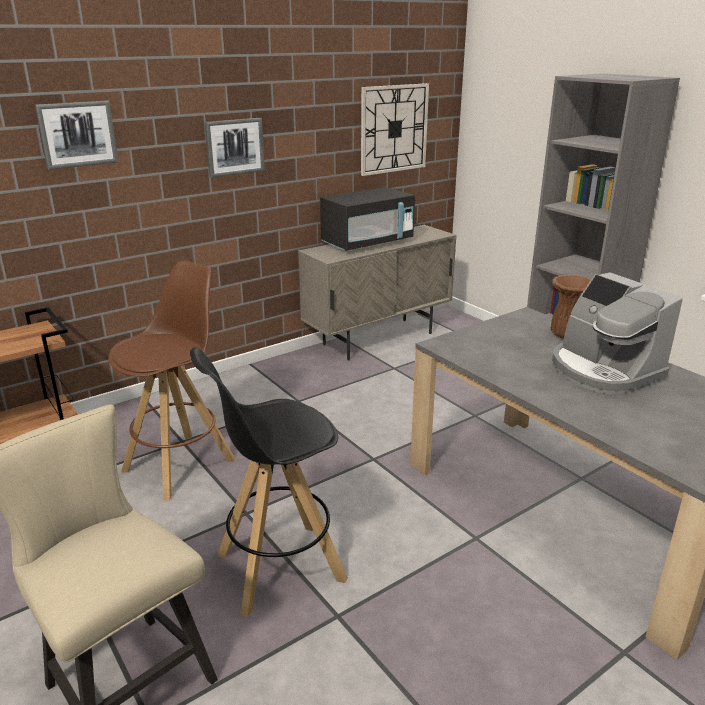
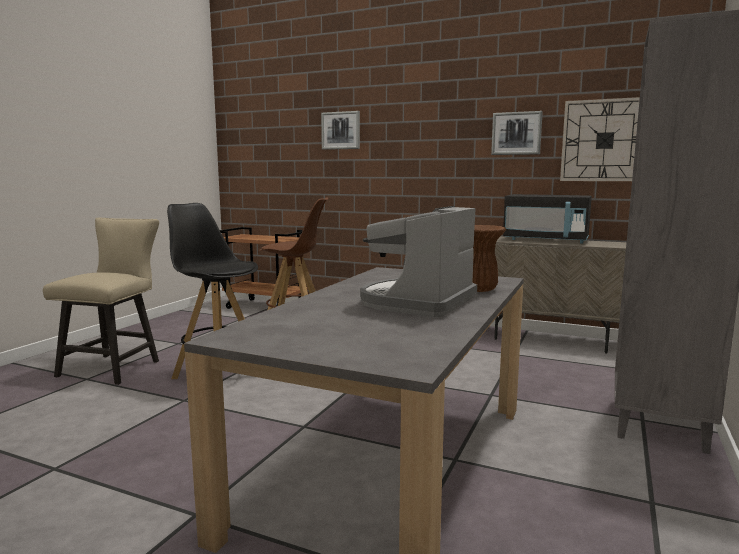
camera: 60 degrees right, 15 degrees down
picture [205,118,265,178] -> picture moved to [491,111,543,155]

